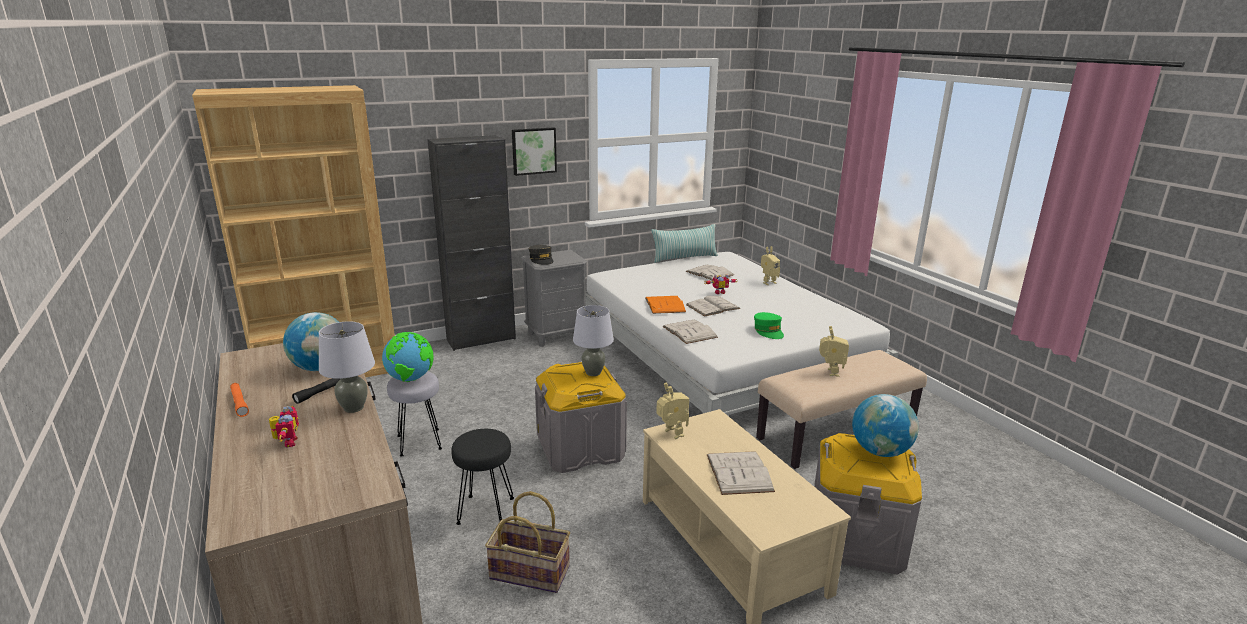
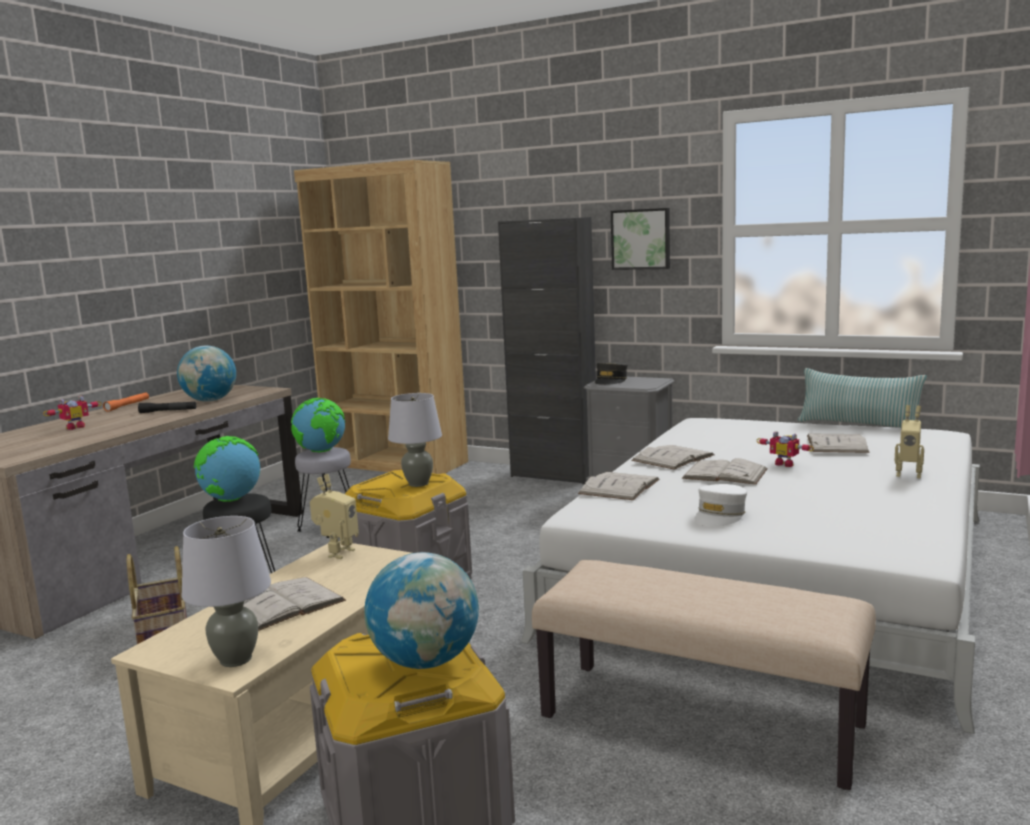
camera: 55 degrees right, 10 degrees down
grey table lamp [319,321,375,413] -> grey table lamp moved to [181,516,271,667]
orange book [645,296,686,314] -> white book [631,445,715,470]
green cap [754,312,784,339] -> white cap [694,484,747,527]
toy robot [819,326,849,377] -> none
none -> globe [194,436,260,502]

